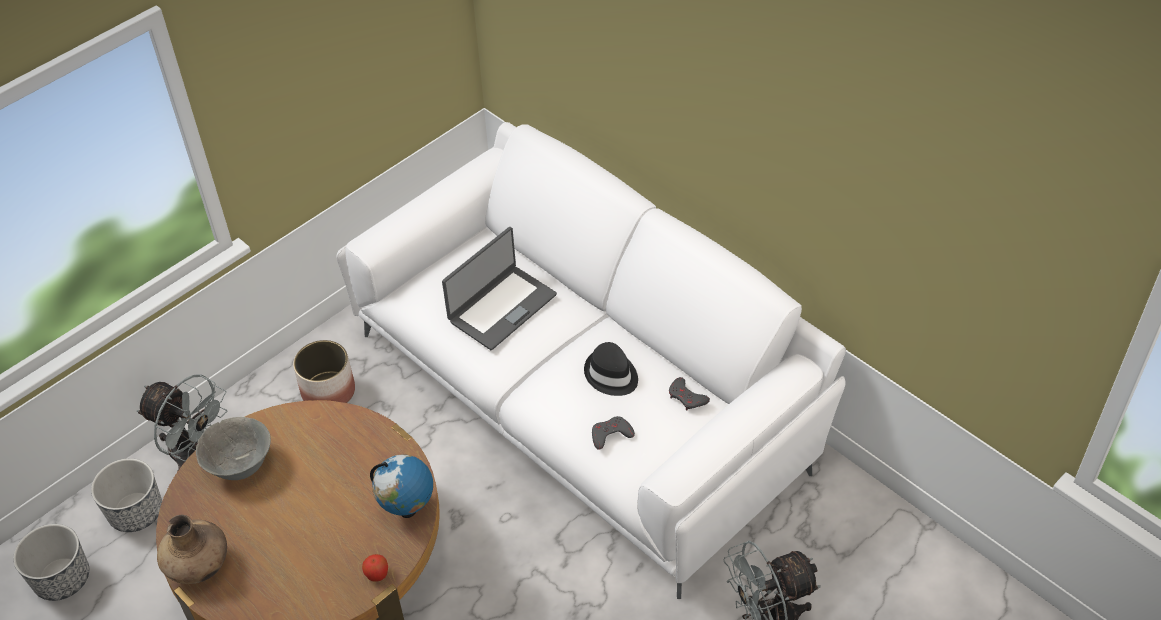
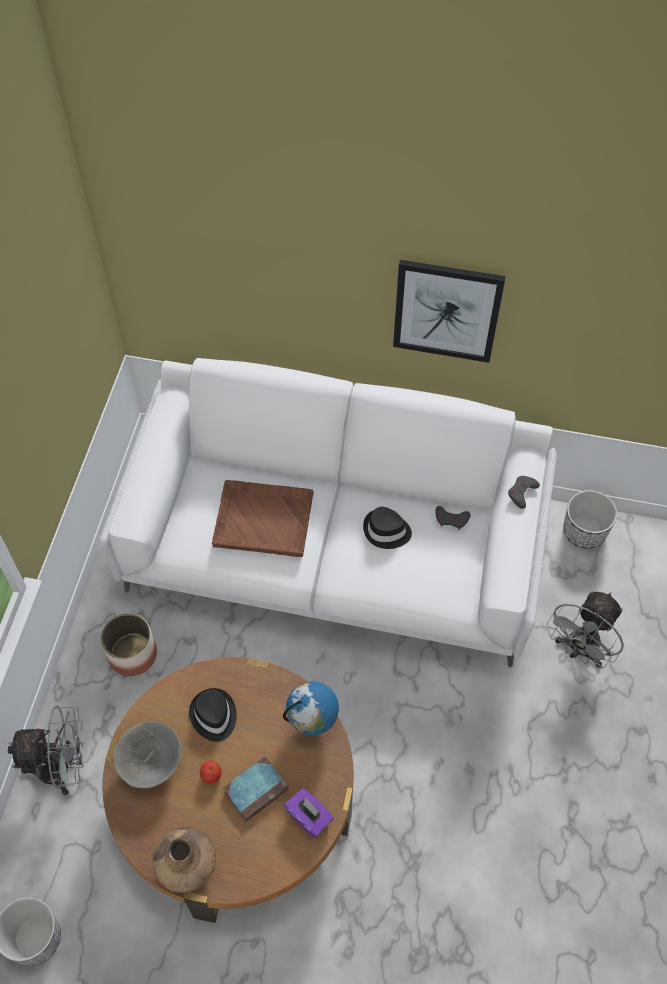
camera: 35 degrees left, 10 degrees up
planter [91,458,162,532] -> planter moved to [563,490,617,549]
apple [362,554,388,582] -> apple moved to [200,760,222,784]
laptop [442,227,557,350] -> brown tray [212,480,314,557]
grey game controller [592,416,635,450] -> grey game controller moved to [508,476,540,509]
none -> black hat [189,688,237,742]
none -> book [223,757,289,822]
none -> purple tissue box [284,788,334,837]
none -> picture [393,260,506,363]

